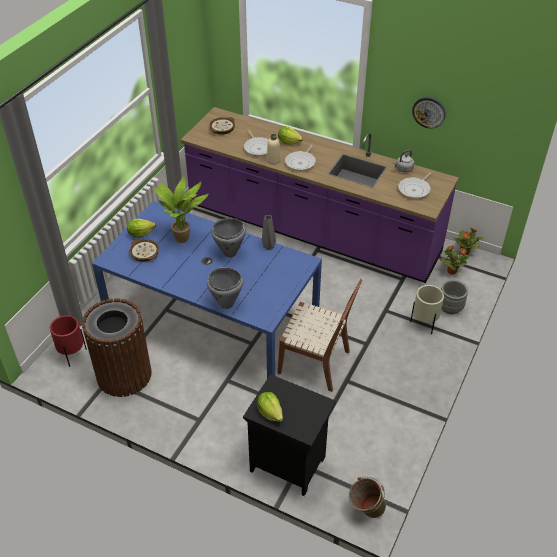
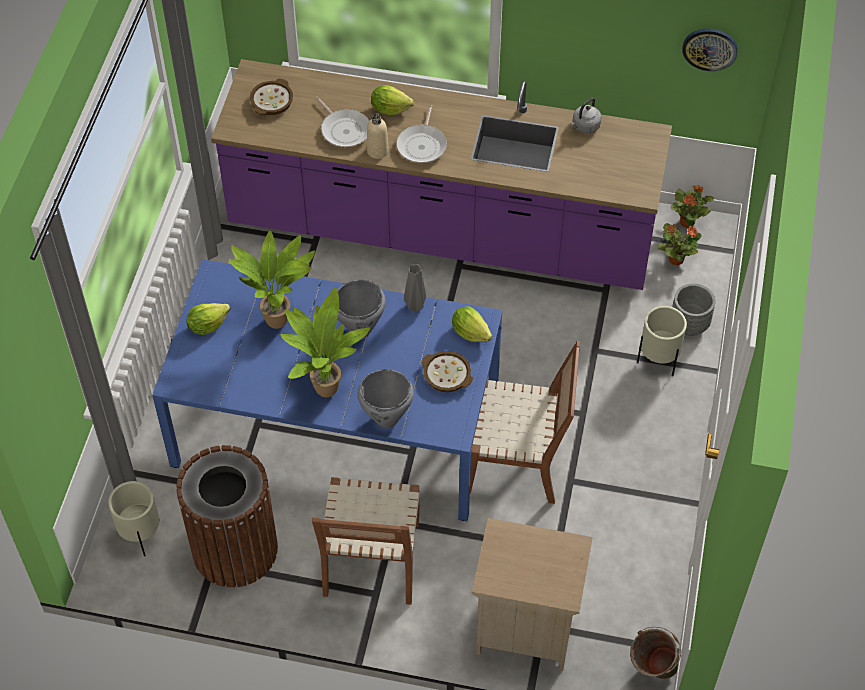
camera: 15 degrees left, 10 degrees up
red planter [50,315,87,367] -> beige planter [108,481,160,556]
bowl [129,239,159,262] -> bowl moved to [421,351,473,392]
black nightstand [243,374,336,496] -> beige nightstand [472,518,593,671]
lettuce [257,392,283,422] -> lettuce moved to [452,306,493,342]
frying pan [398,171,433,199] -> none
wall clock [412,97,446,129] -> wall clock moved to [682,28,738,71]
none -> potted plant [281,287,370,397]
none -> chair [312,477,420,605]

